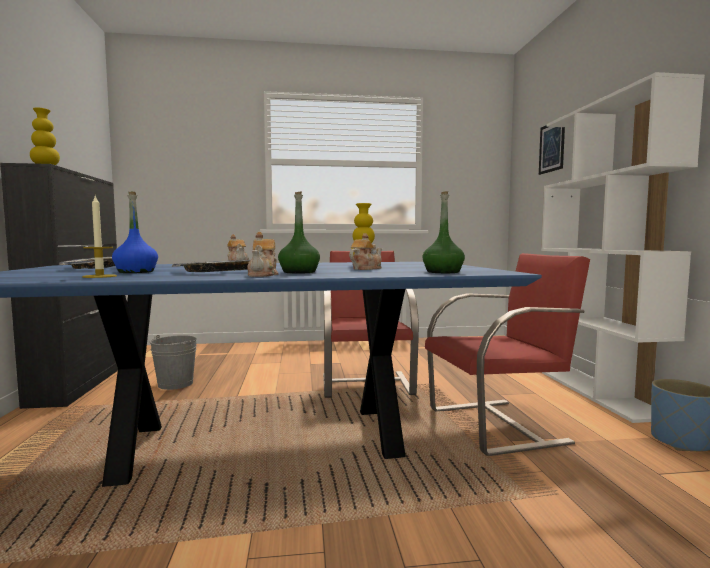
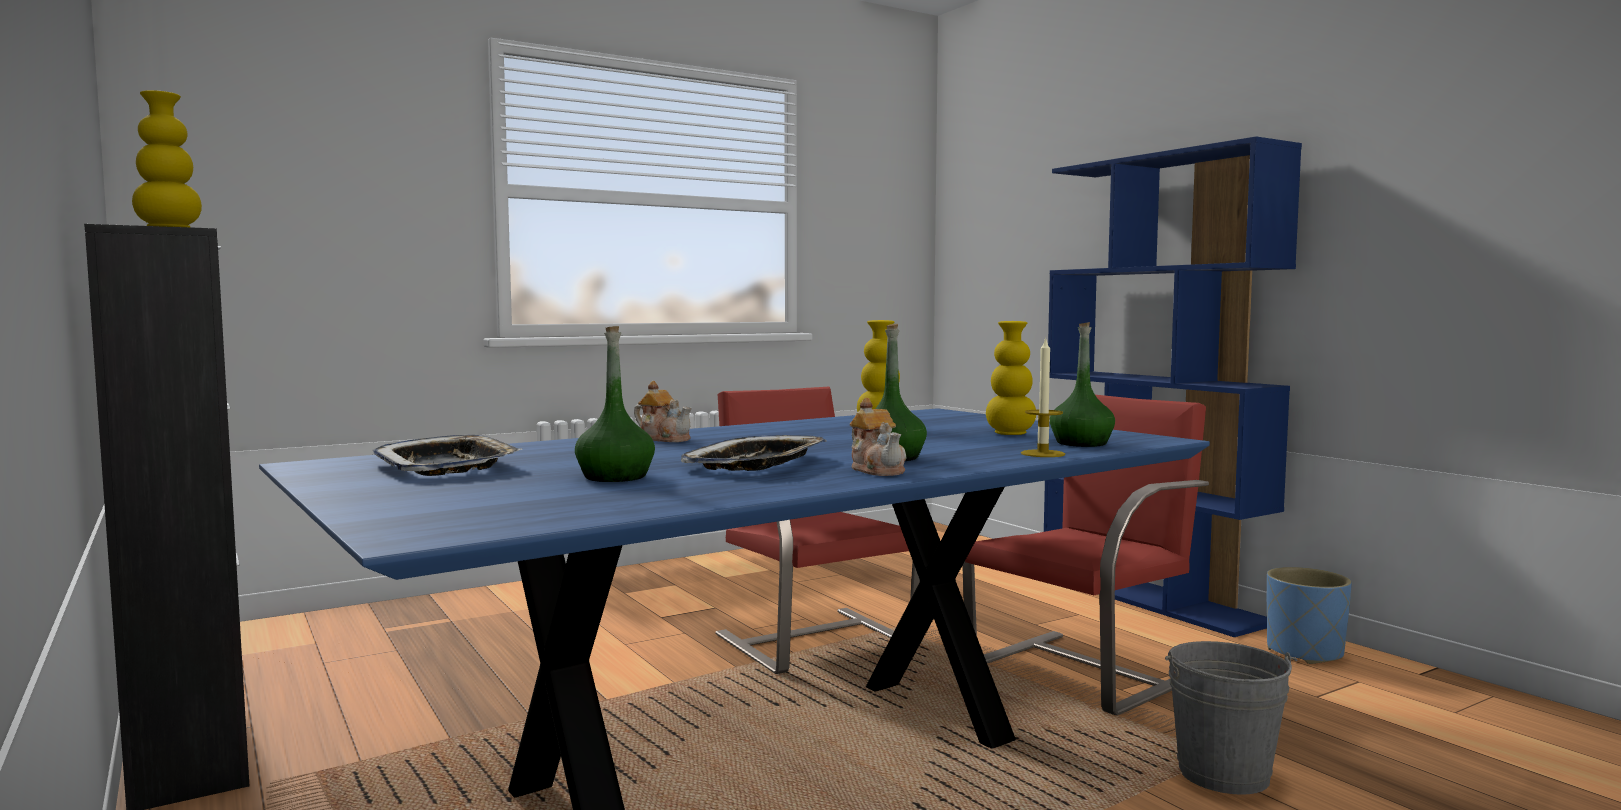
camera: 25 degrees left, 0 degrees up
candle [82,196,117,278] -> candle moved to [1021,337,1065,457]
blue bottle [112,192,158,273] -> green bottle [575,326,655,482]
grey bucket [150,335,197,390] -> grey bucket moved to [1165,641,1297,795]
teapot [349,233,382,270] -> none
picture [539,125,565,175] -> none
white bookcase [541,72,705,423] -> blue bookcase [1044,136,1302,637]
none -> yellow vase [986,321,1036,435]

